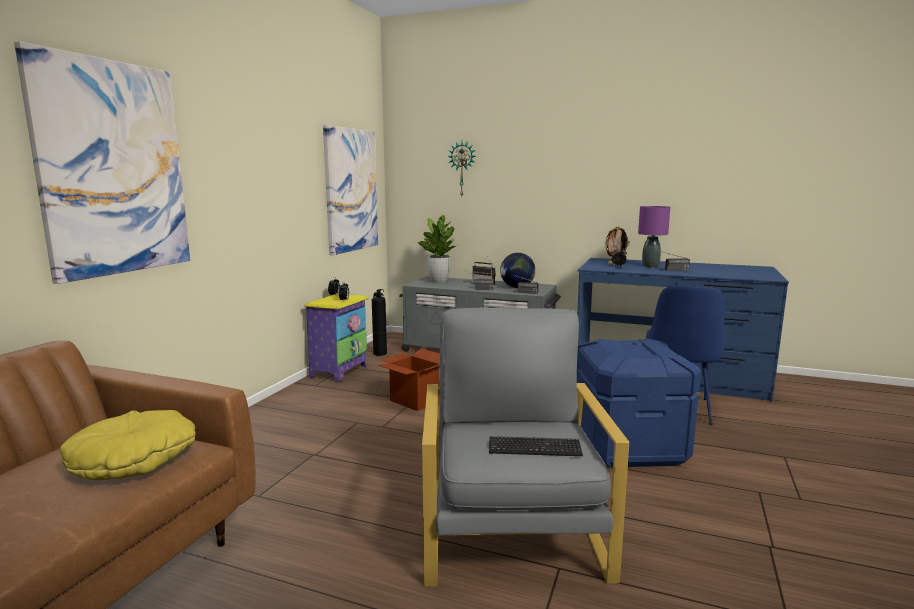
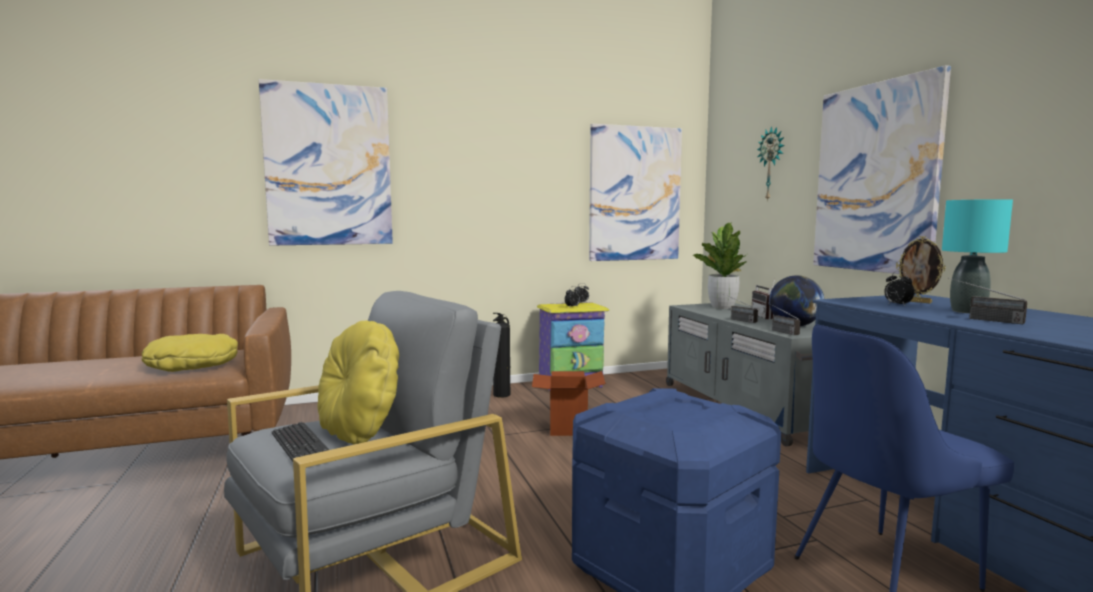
camera: 50 degrees right, 5 degrees down
fire extinguisher [372,289,387,356] -> fire extinguisher moved to [493,313,510,398]
purple table lamp [638,206,670,267] -> turquoise table lamp [942,199,1013,313]
none -> yellow pillow [318,321,399,444]
none -> picture [813,65,951,274]

